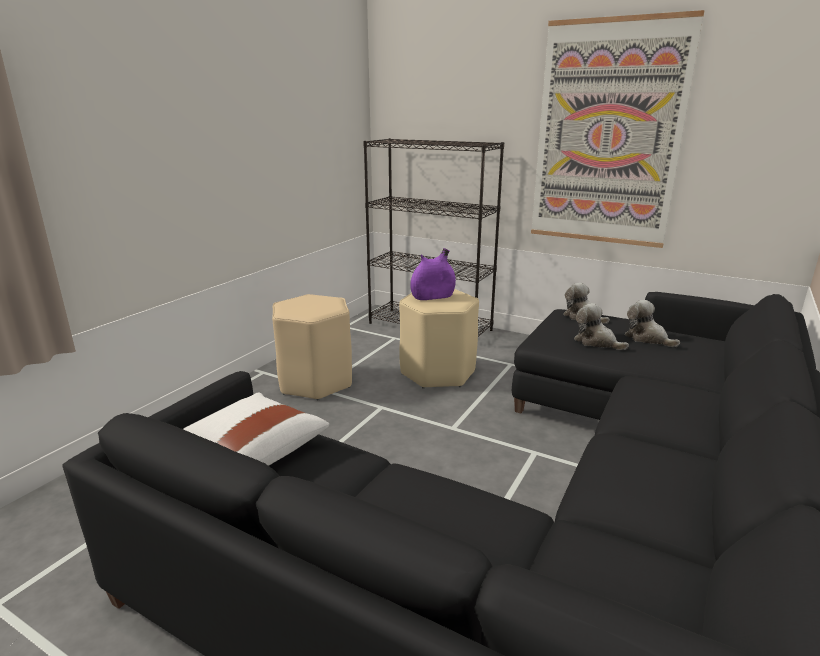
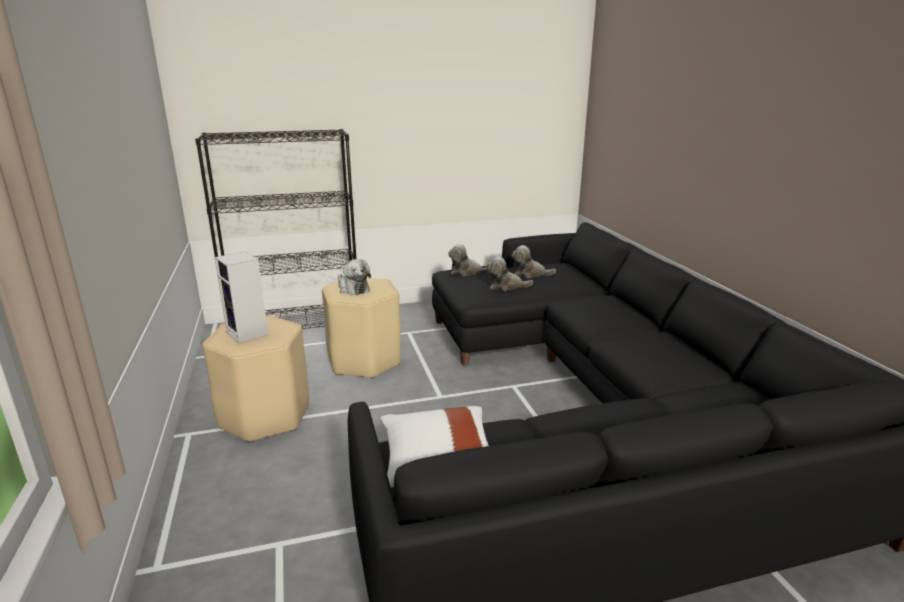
camera: 45 degrees left, 0 degrees up
purple vase [410,248,456,300] -> plush toy [338,259,371,295]
picture [531,10,704,248] -> none
none -> speaker [215,251,268,343]

